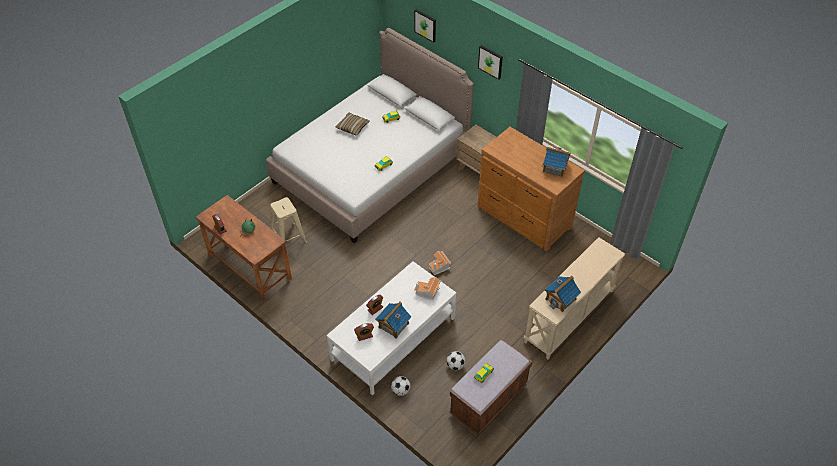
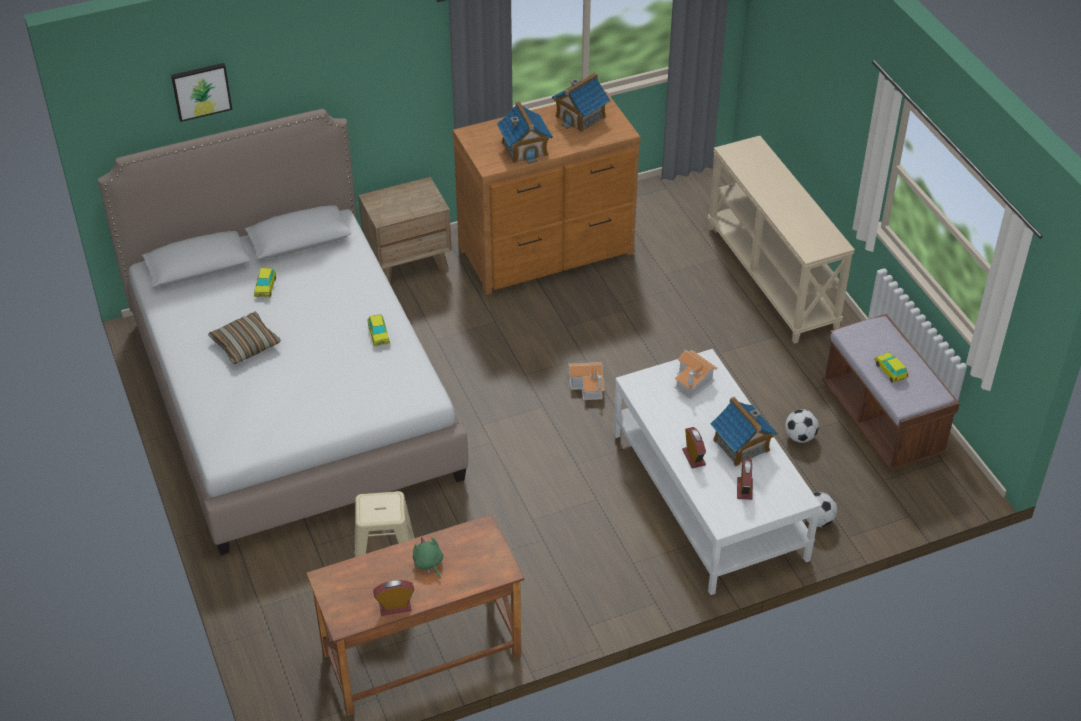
camera: 65 degrees left, 5 degrees down
picture [478,45,503,80] -> none
toy house [544,275,581,312] -> toy house moved to [497,101,553,164]

